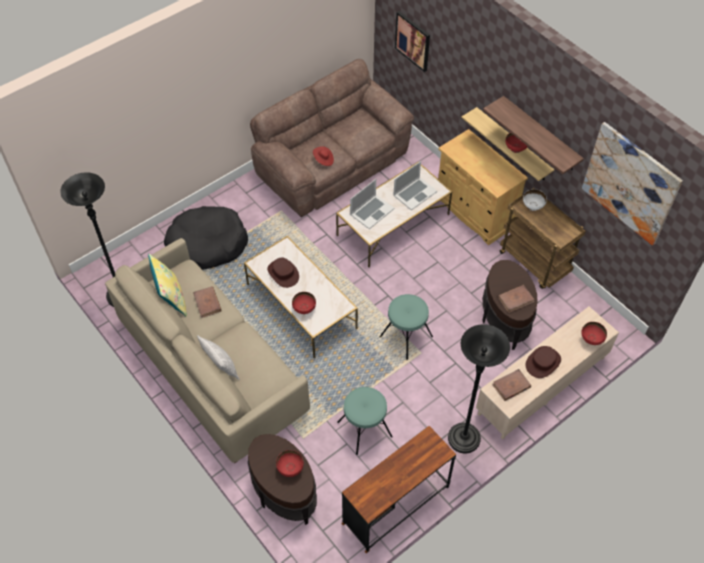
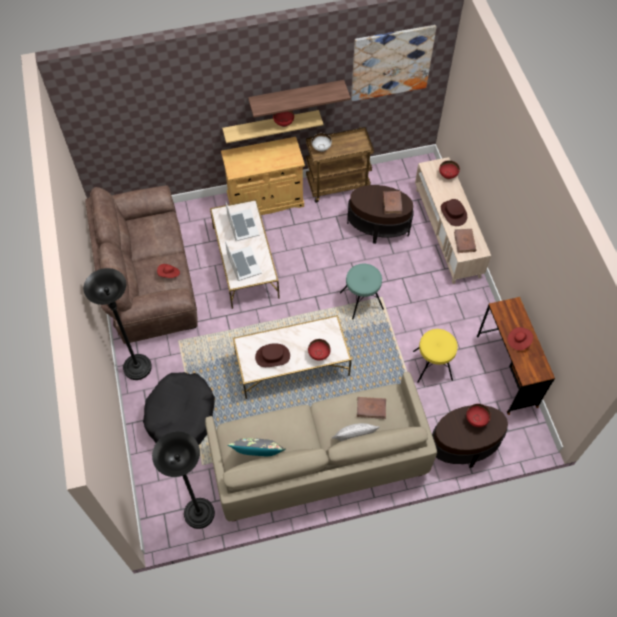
camera: 65 degrees left, 5 degrees up
yellow pillow [148,254,187,317] -> grey pillow [228,438,286,456]
brown book [193,286,222,318] -> brown book moved to [357,397,386,419]
turquoise stool [337,387,393,455] -> yellow stool [413,329,458,383]
picture [395,11,430,72] -> none
black floor lamp [448,324,510,454] -> black floor lamp moved to [83,268,152,380]
none -> red hat [507,327,533,350]

